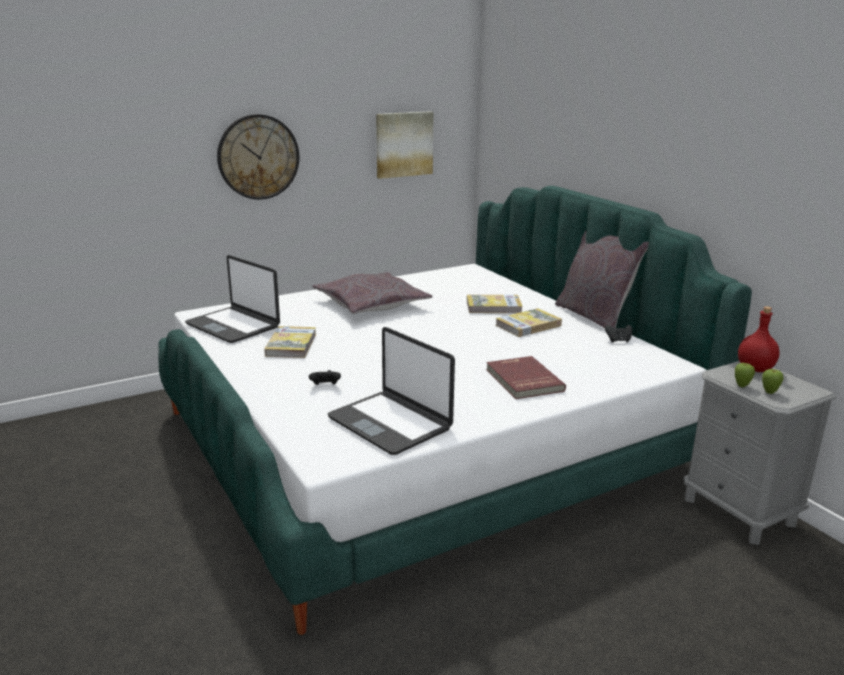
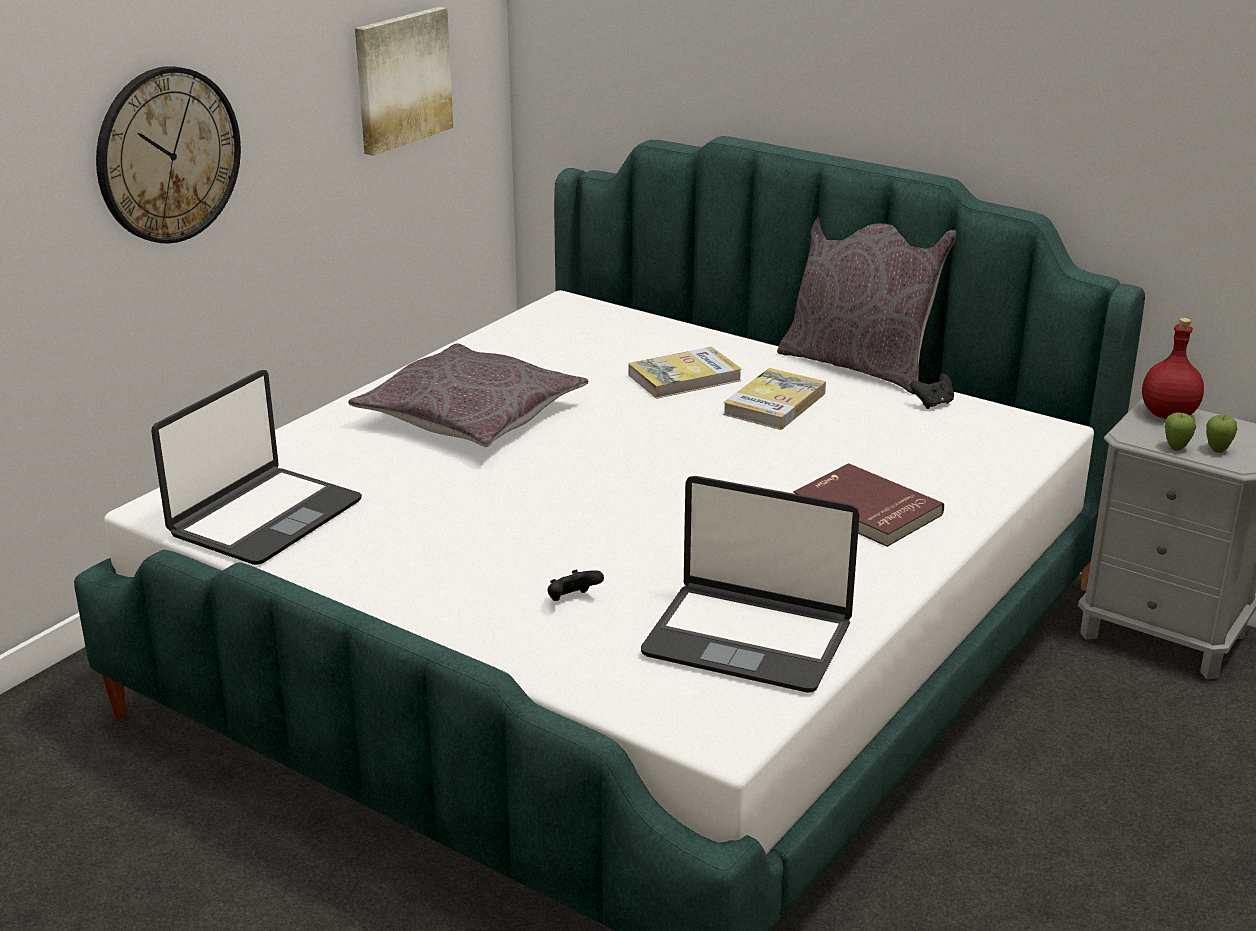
camera: 25 degrees left, 5 degrees up
laptop [185,255,280,343] -> laptop turned 75 degrees counterclockwise [151,370,362,565]
book [264,326,316,358] -> none

